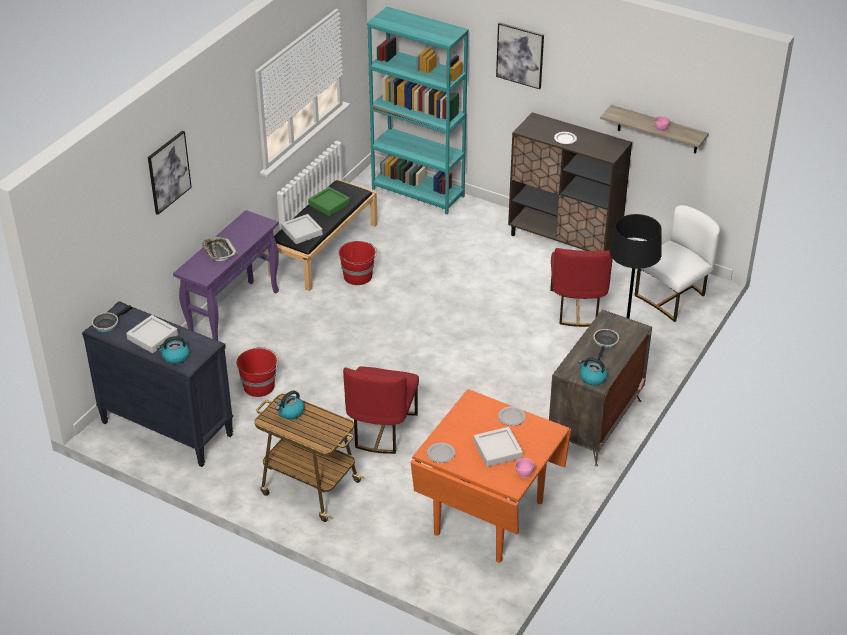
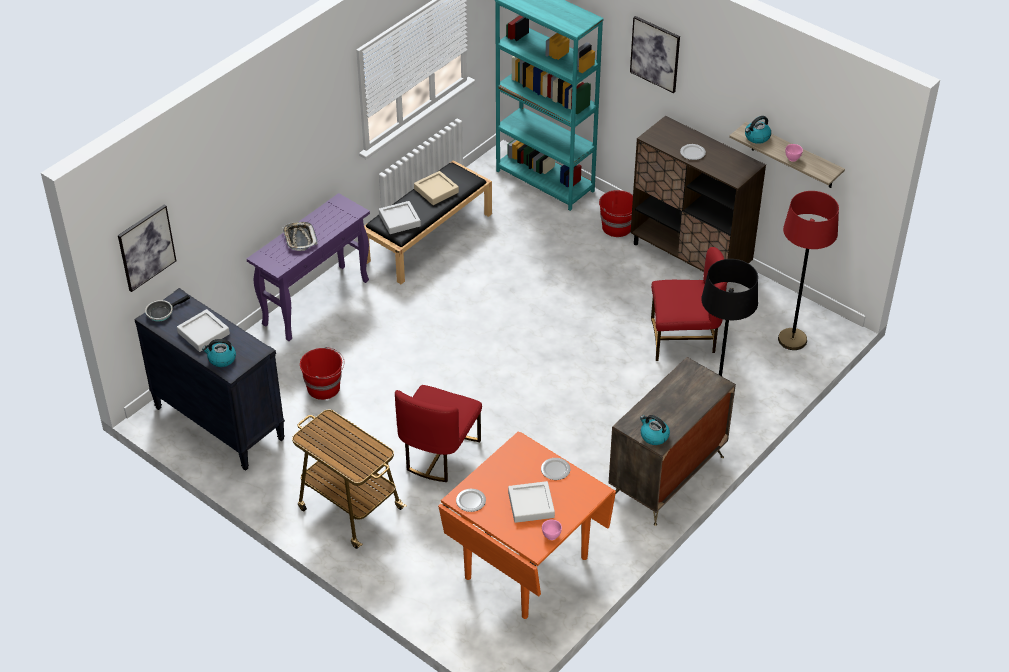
camera: 10 degrees right, 5 degrees up
picture [148,131,192,215] -> picture moved to [118,204,176,292]
kettle [276,390,305,419] -> kettle moved to [745,116,771,144]
green tray [308,187,350,216] -> beige tray [414,171,459,205]
red bucket [339,241,377,285] -> red bucket moved to [599,190,633,237]
red chair [550,248,613,327] -> red chair turned 105 degrees counterclockwise [651,247,727,361]
frying pan [593,329,619,360] -> none
white chair [634,205,720,322] -> red floor lamp [778,191,839,350]

